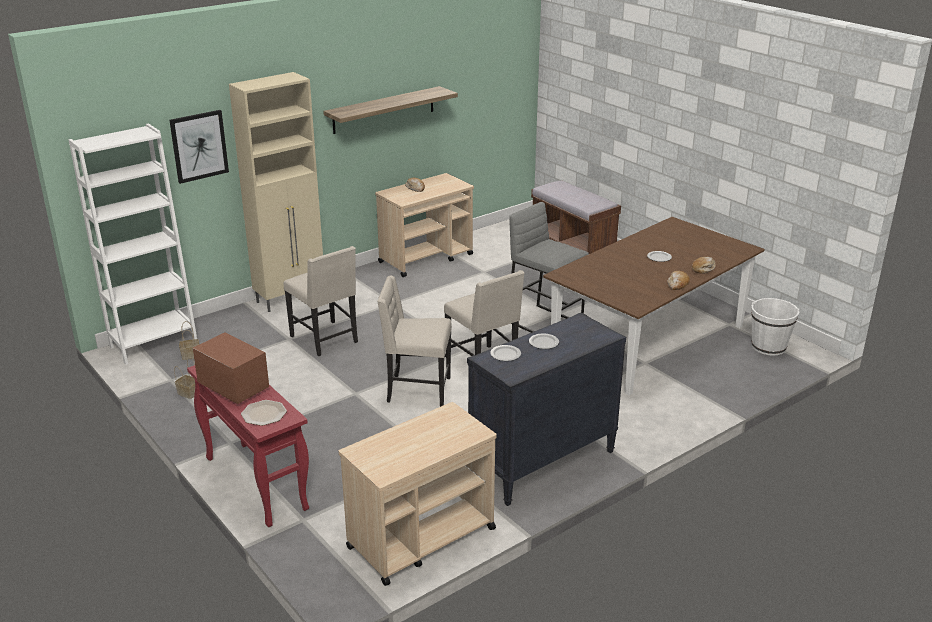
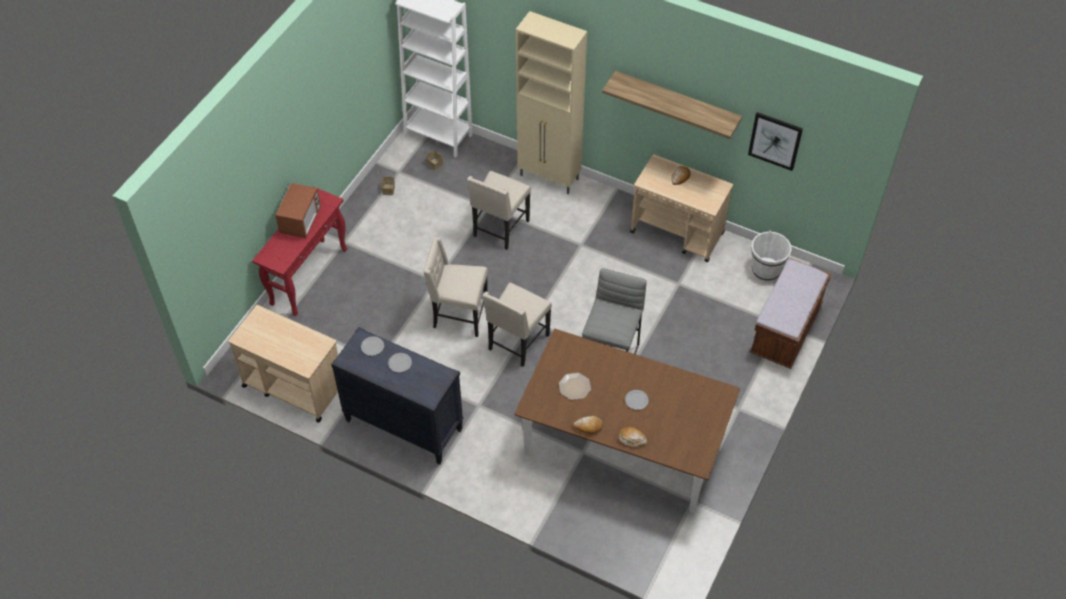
camera: 65 degrees right, 25 degrees up
picture [169,110,229,184] -> picture moved to [748,112,803,171]
plate [241,400,287,426] -> plate moved to [559,373,591,400]
beige chair [377,276,452,407] -> beige chair turned 60 degrees counterclockwise [423,237,488,337]
white bucket [751,298,799,356] -> white bucket moved to [751,231,792,281]

